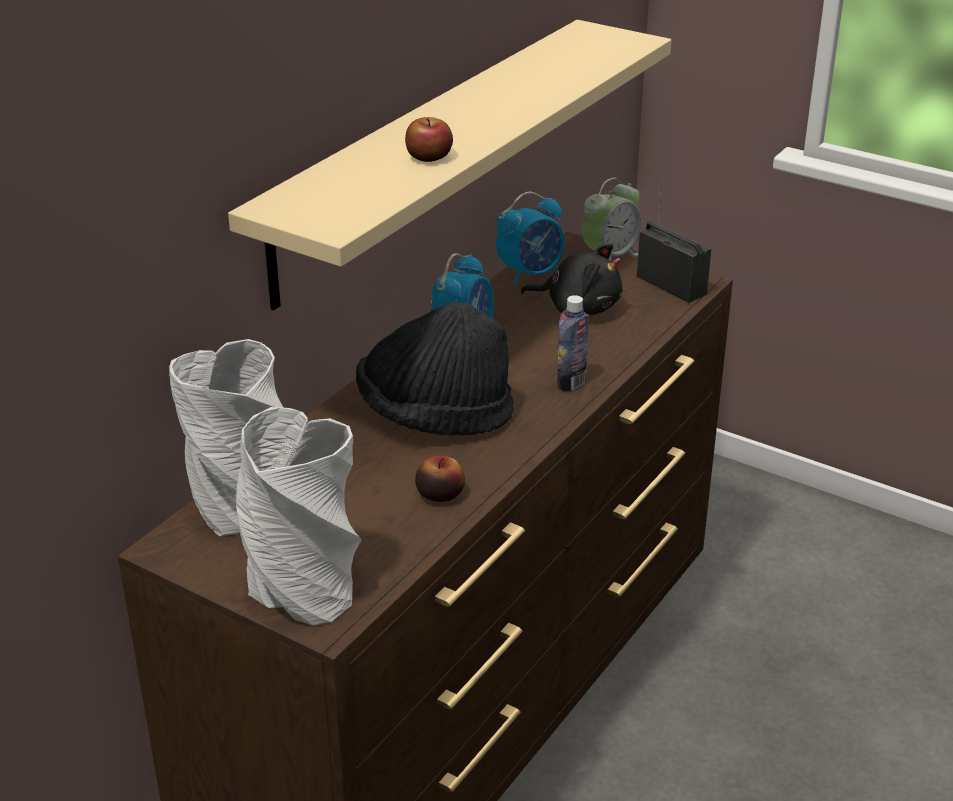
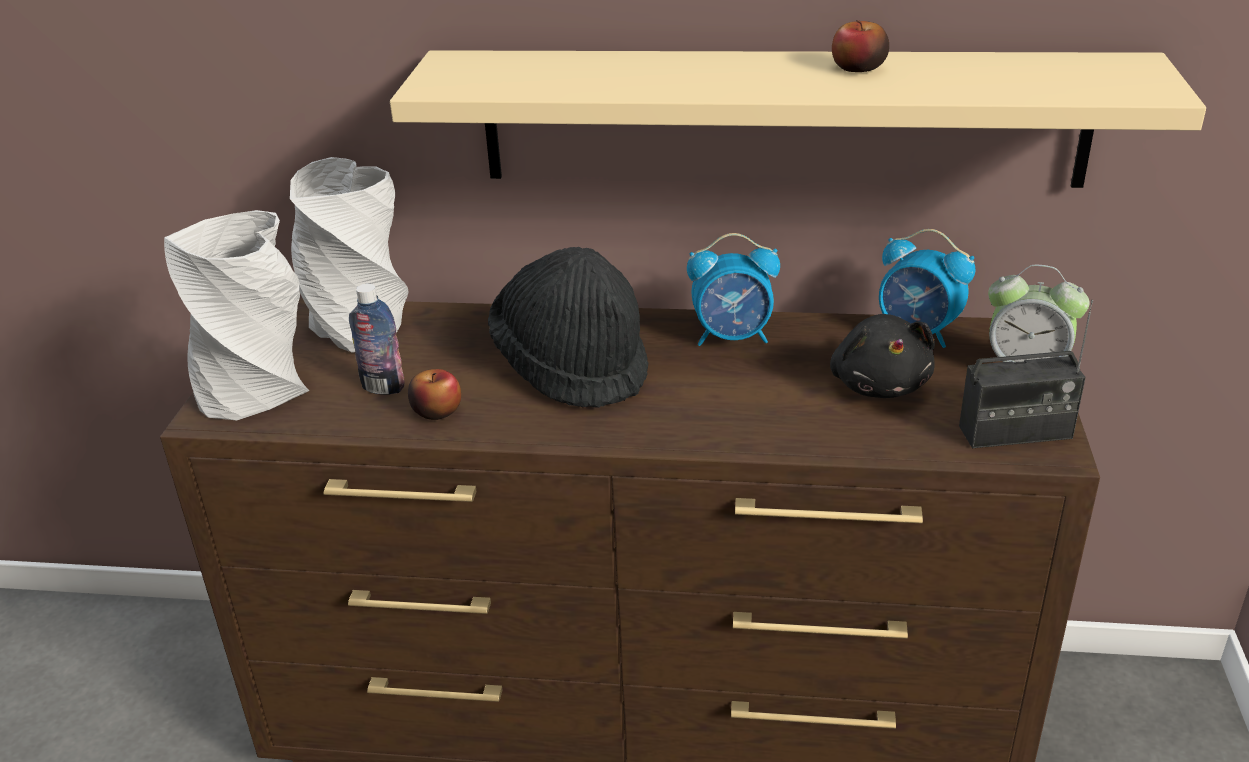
camera: 65 degrees right, 0 degrees up
apple [405,117,453,162] -> apple moved to [832,20,889,72]
bottle [557,295,589,392] -> bottle moved to [349,284,405,395]
radio [637,173,712,303] -> radio turned 60 degrees clockwise [959,300,1093,448]

